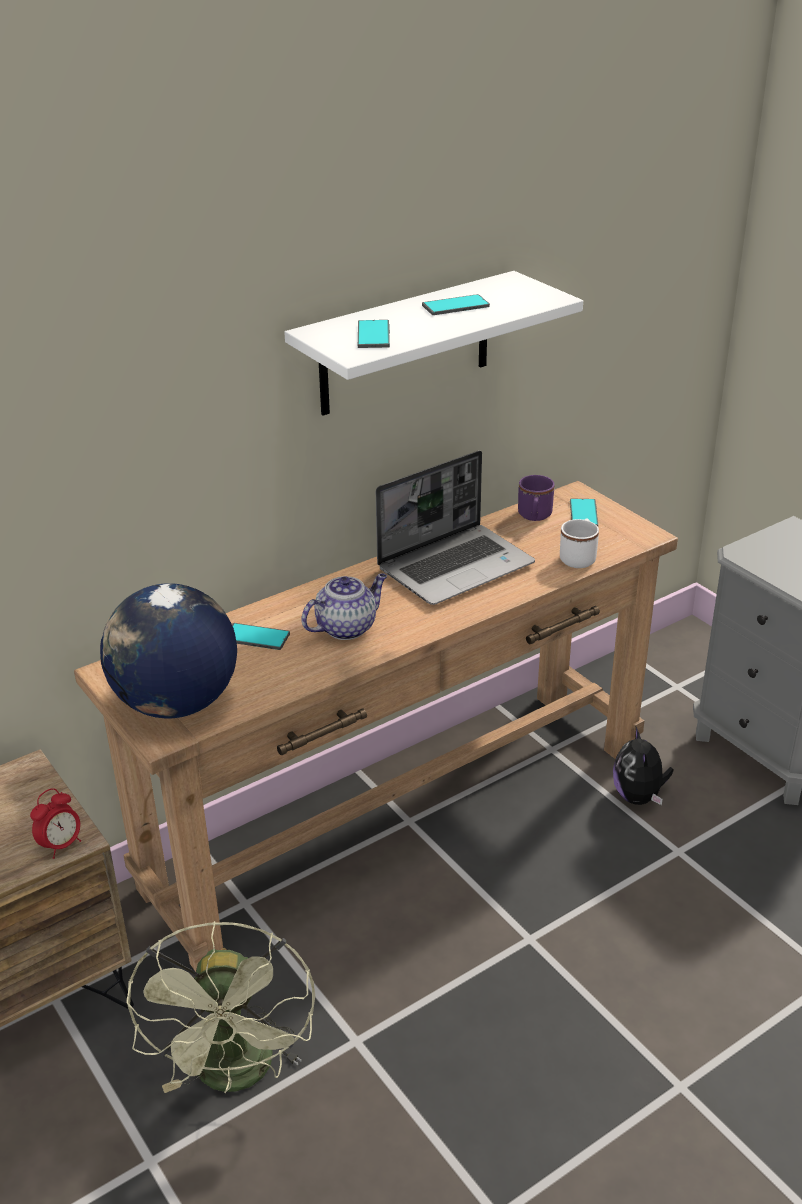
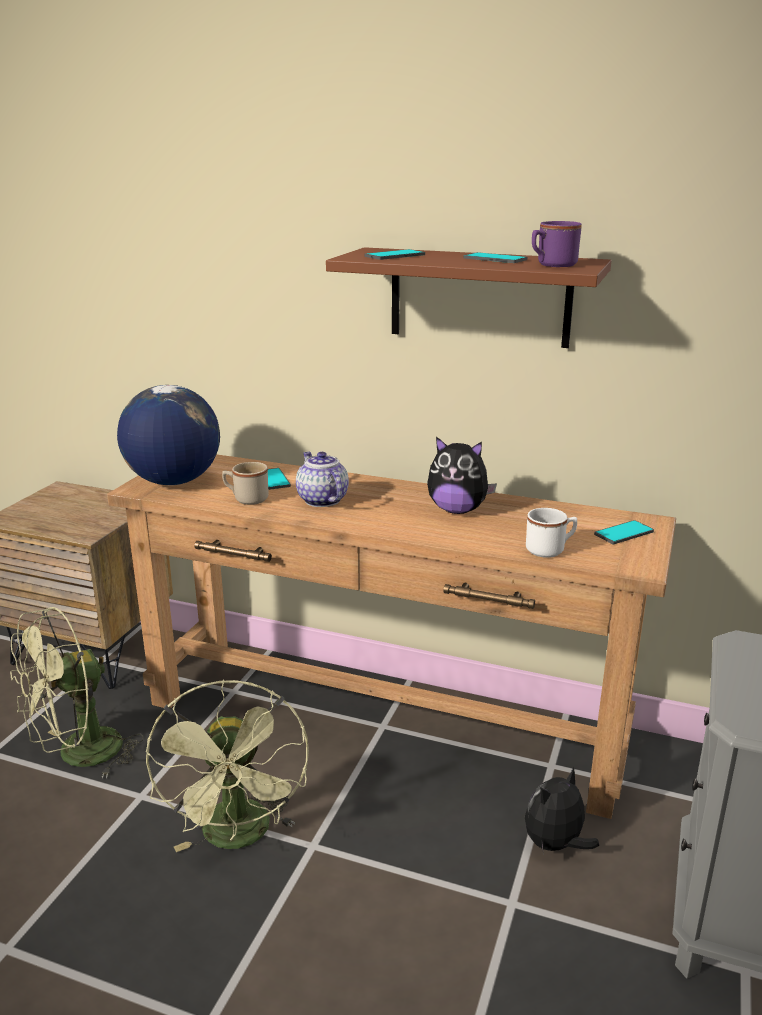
camera: 55 degrees right, 10 degrees down
alarm clock [30,788,81,859] -> none
white shelf [284,271,583,415] -> brown shelf [326,247,611,348]
teapot [301,573,387,640] -> teapot turned 135 degrees counterclockwise [296,452,349,507]
laptop [376,450,535,605] -> plush toy [427,437,497,514]
purple mug [518,475,555,521] -> purple mug moved to [532,221,582,267]
none -> green fan [146,679,309,852]
none -> beige mug [222,462,269,505]

